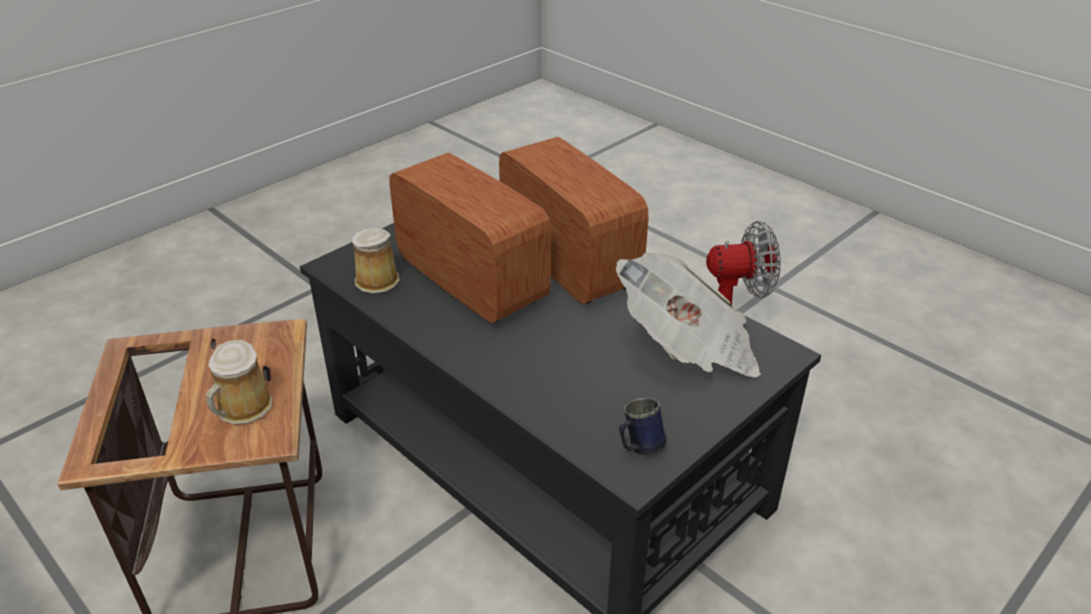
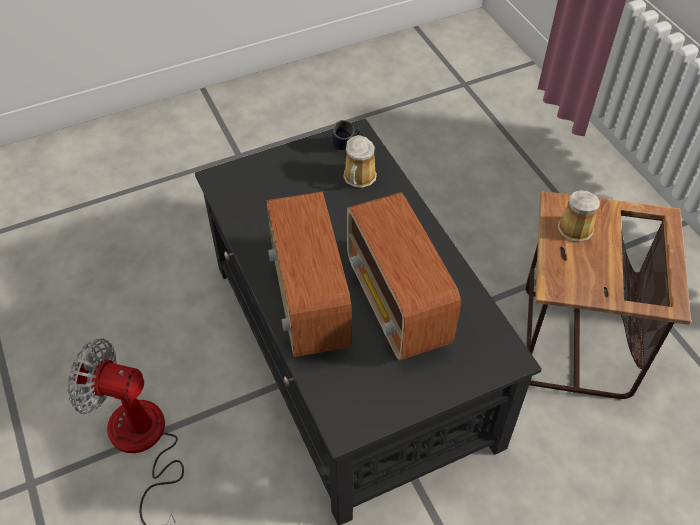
camera: 160 degrees left, 15 degrees up
mug [352,228,399,294] -> mug moved to [343,135,377,188]
newspaper [616,253,761,378] -> none

